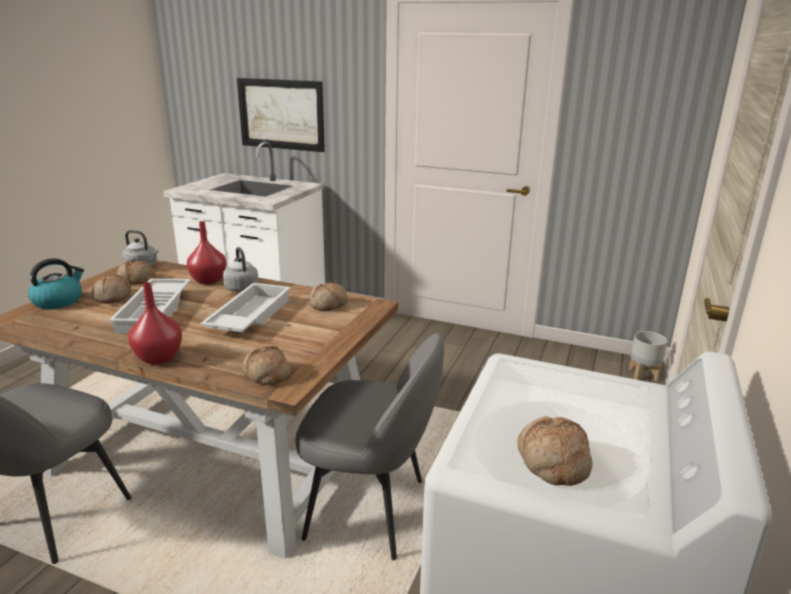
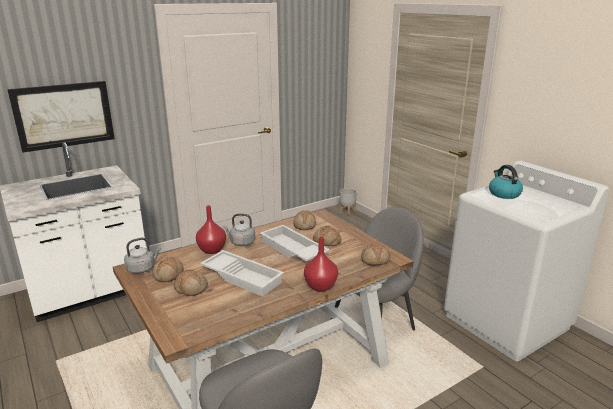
camera: 55 degrees left, 0 degrees up
kettle [28,258,84,309] -> kettle moved to [489,165,523,199]
bread [517,416,593,486] -> bread moved to [313,226,341,246]

